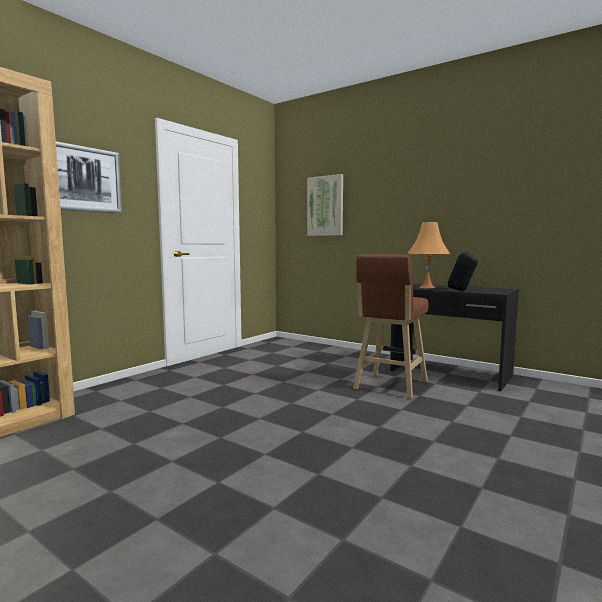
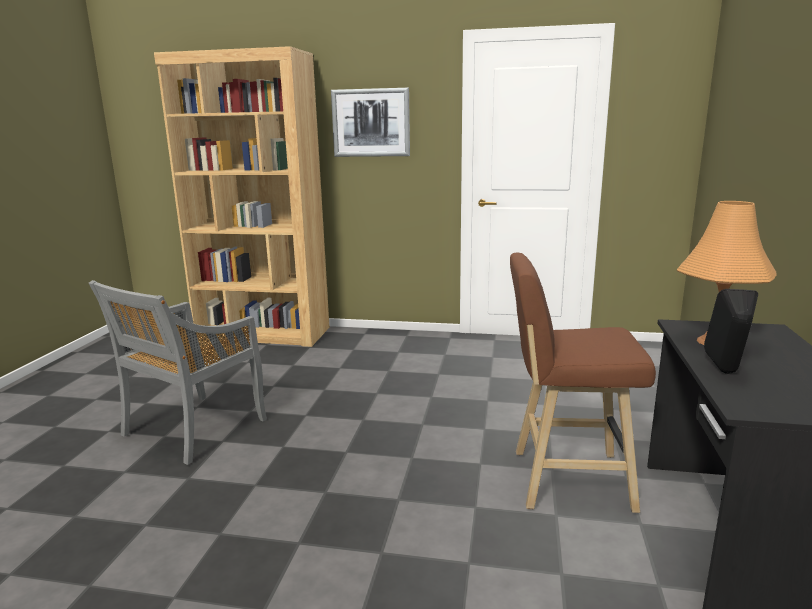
camera: 65 degrees right, 10 degrees up
picture [307,174,343,236] -> none
none -> grey chair [89,280,267,465]

